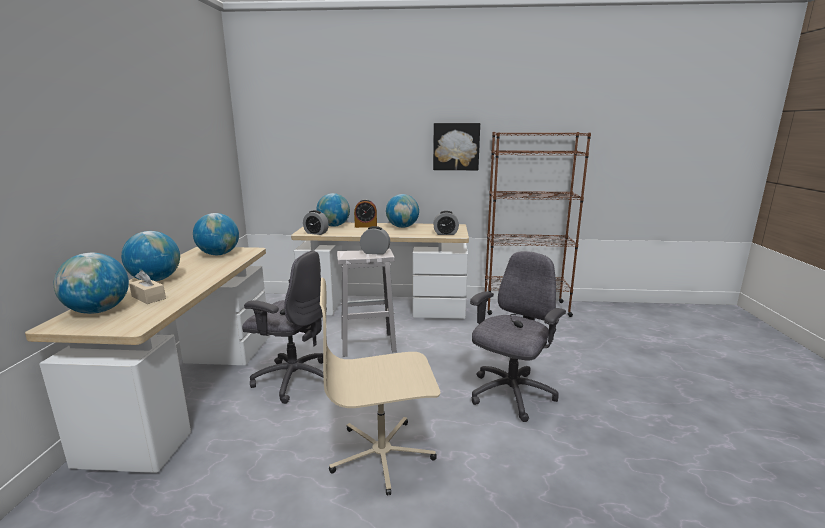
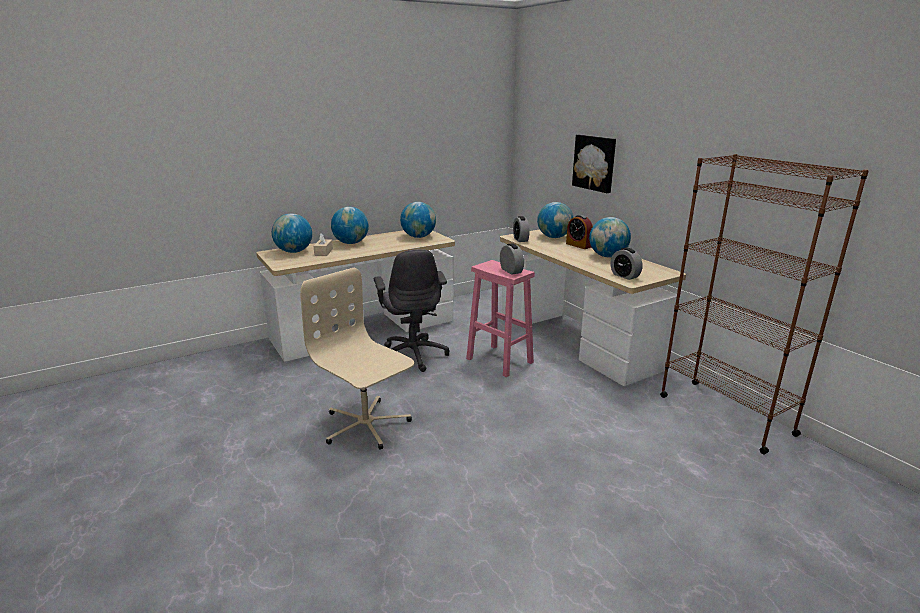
camera: 55 degrees right, 5 degrees up
white stool [337,249,397,357] -> pink stool [466,260,535,377]
picture [433,123,480,170] -> picture moved to [572,135,616,193]
grey office chair [470,251,566,422] -> none

